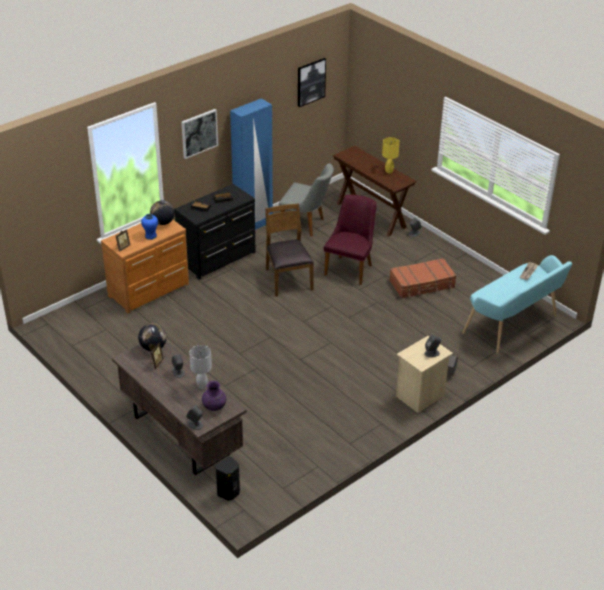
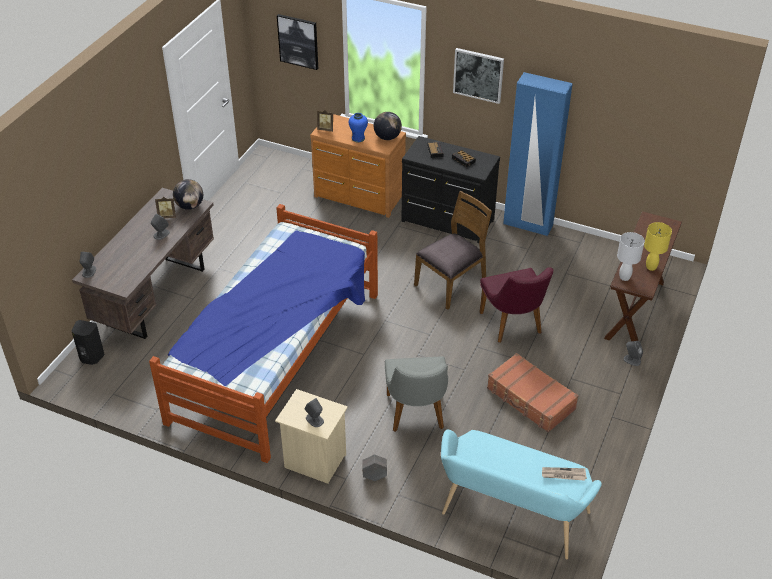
camera: 65 degrees right, 5 degrees up
white table lamp [189,345,212,389] -> white table lamp moved to [617,232,645,281]
purple vase [202,381,226,411] -> none
grey chair [279,163,334,236] -> grey chair moved to [385,356,448,432]
picture [298,58,326,107] -> picture moved to [277,14,318,70]
purple chair [324,195,377,285] -> purple chair turned 75 degrees clockwise [480,267,554,343]
none -> bed [149,204,378,463]

